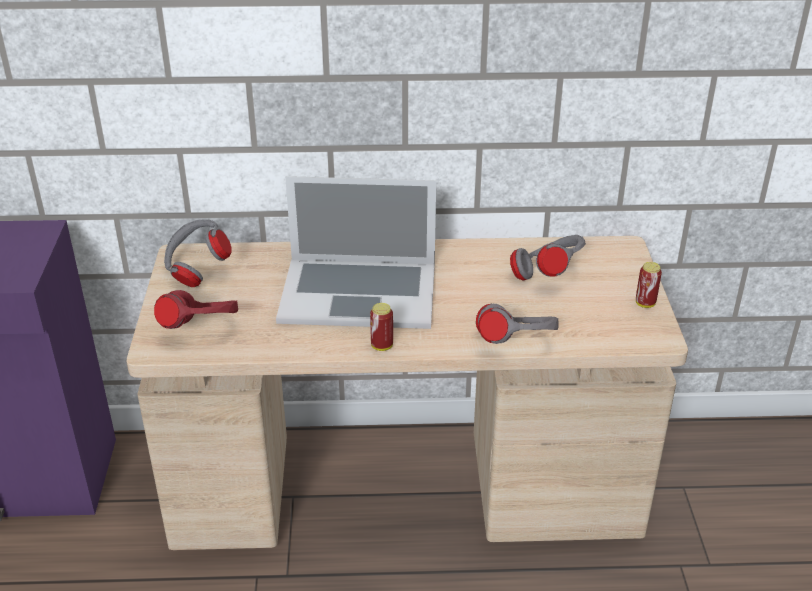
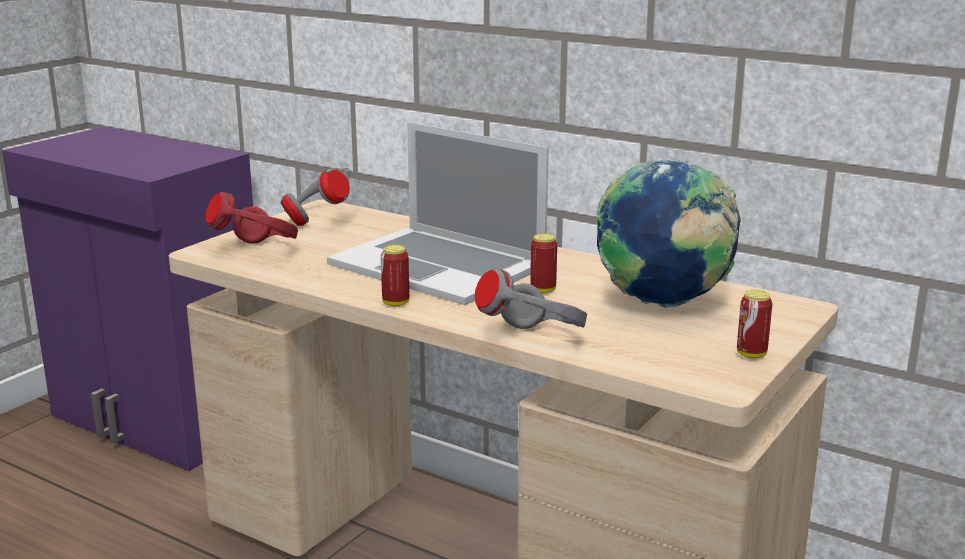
camera: 35 degrees right, 15 degrees down
grey headphones [510,235,586,281] -> globe [596,160,741,308]
none -> can [531,233,557,293]

